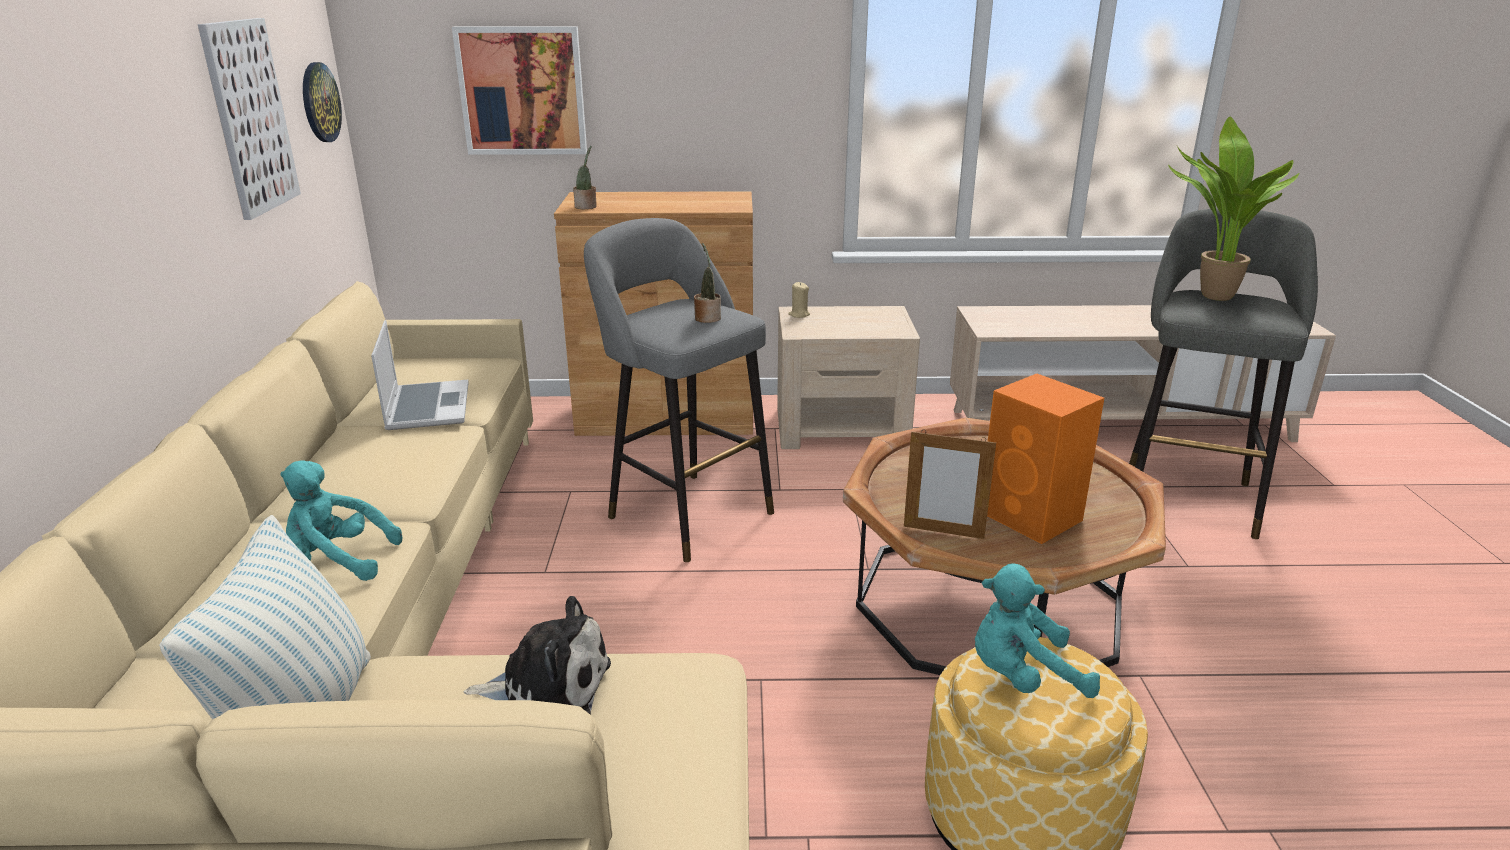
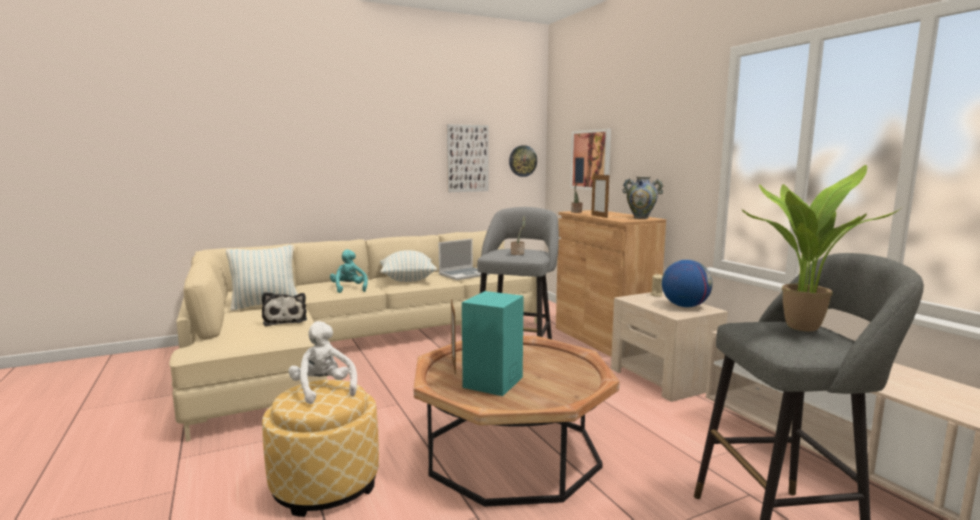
camera: 65 degrees right, 15 degrees down
turquoise plush toy [975,564,1100,698] -> white plush toy [288,321,357,404]
orange speaker [987,373,1104,544] -> turquoise speaker [462,291,524,396]
none -> pillow [380,250,437,282]
none -> picture frame [591,174,609,218]
none -> vase [623,176,664,219]
none -> globe [662,260,713,307]

